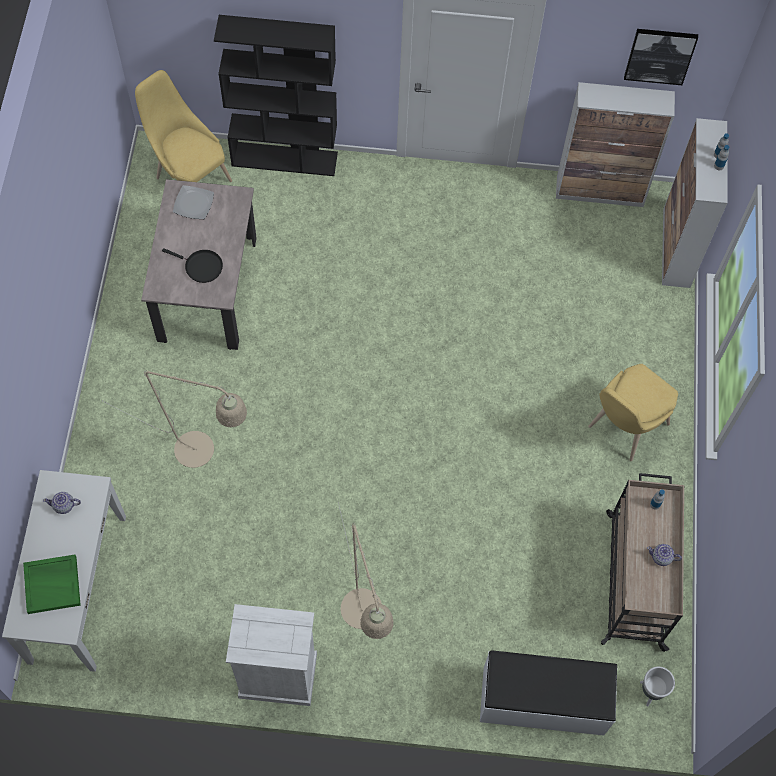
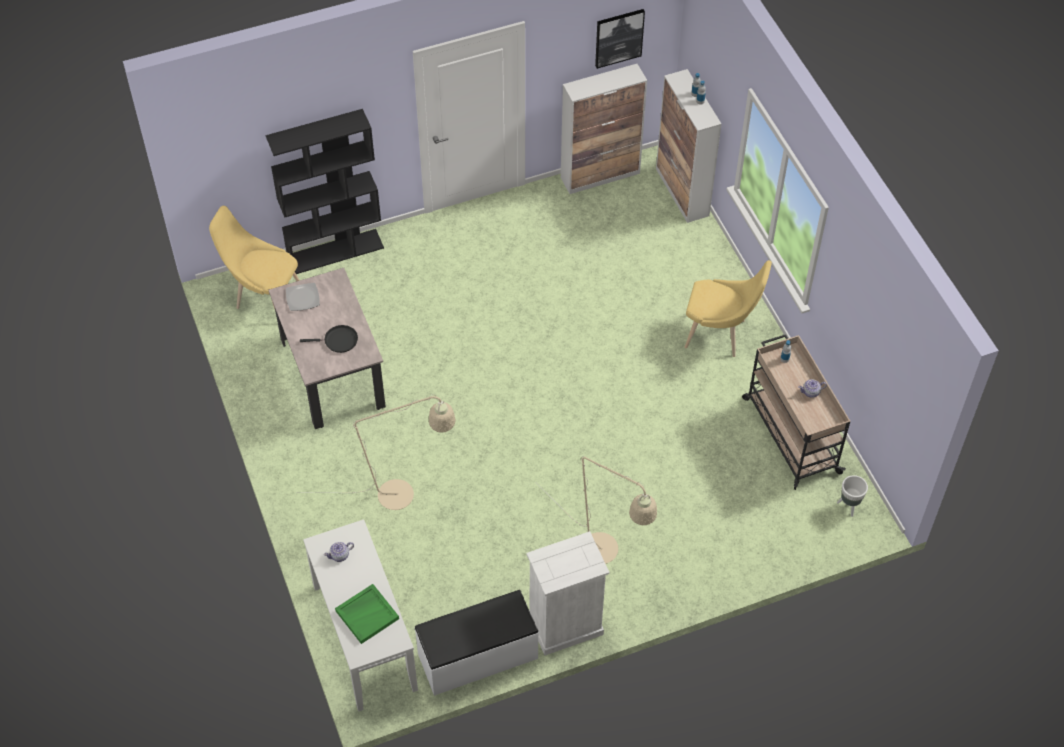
camera: 25 degrees left, 10 degrees down
white bench [480,651,617,735] -> white bench moved to [415,590,539,696]
yellow chair [588,364,678,461] -> yellow chair turned 90 degrees counterclockwise [685,260,772,357]

